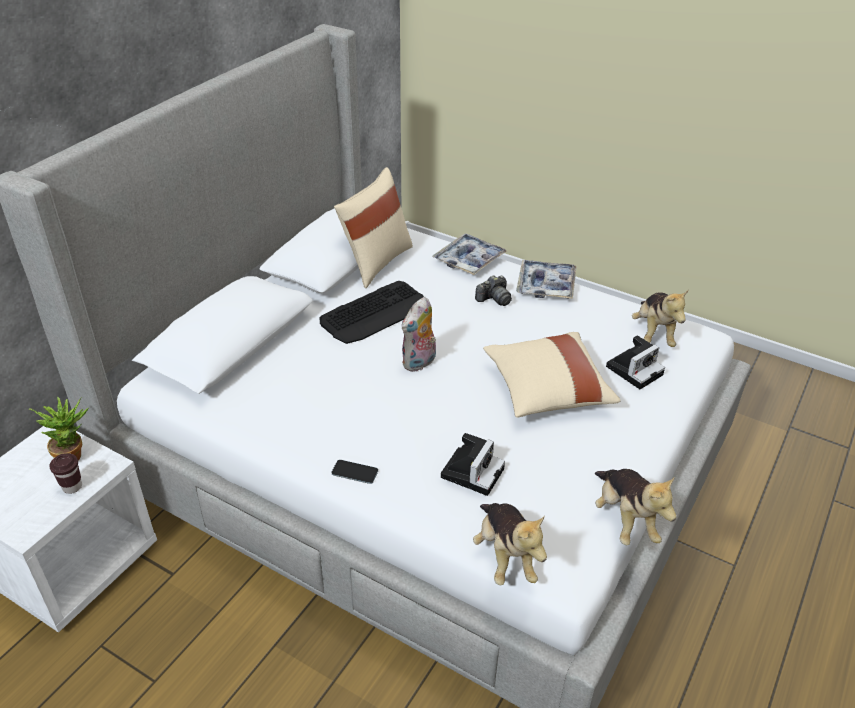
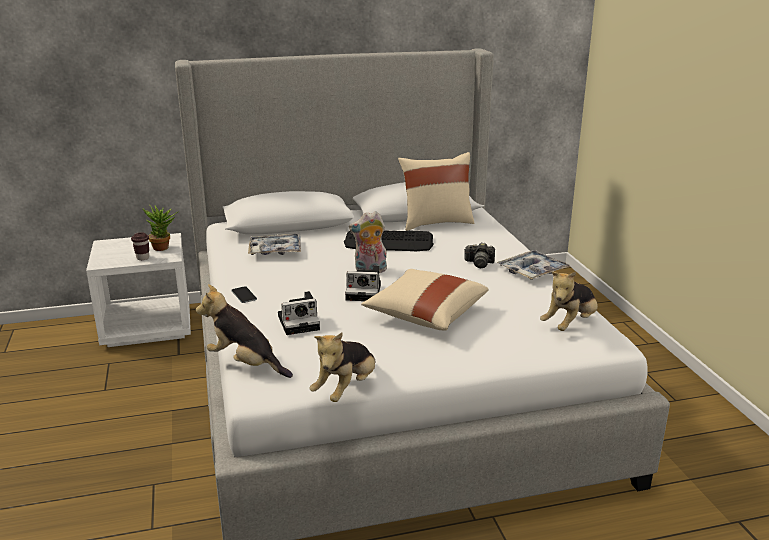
camera: 45 degrees right, 15 degrees down
tray [433,233,507,275] -> tray moved to [248,234,301,255]
plush toy [473,503,547,586] -> plush toy turned 90 degrees clockwise [196,284,293,378]
camera [606,335,665,389] -> camera moved to [345,266,381,301]

